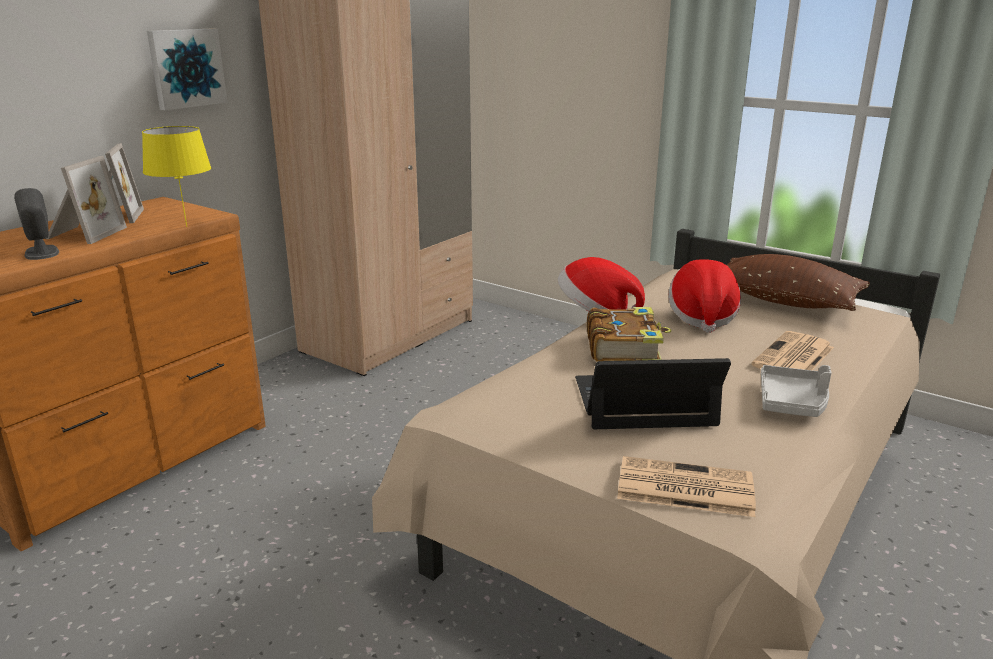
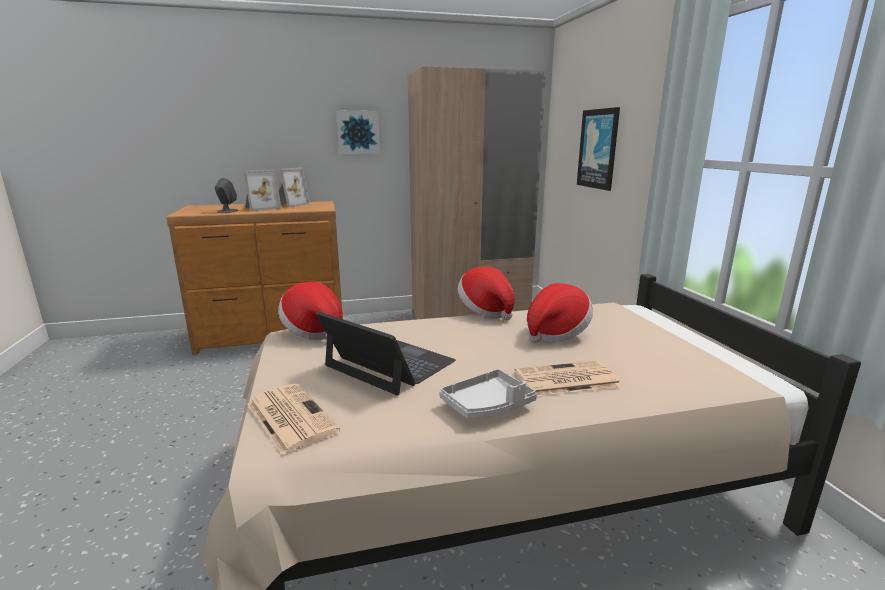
camera: 40 degrees right, 5 degrees down
yellow table lamp [142,126,211,227] -> none
book [587,307,671,362] -> none
brown pillow [727,254,870,311] -> none
none -> hat [278,281,344,340]
none -> picture [577,107,620,191]

